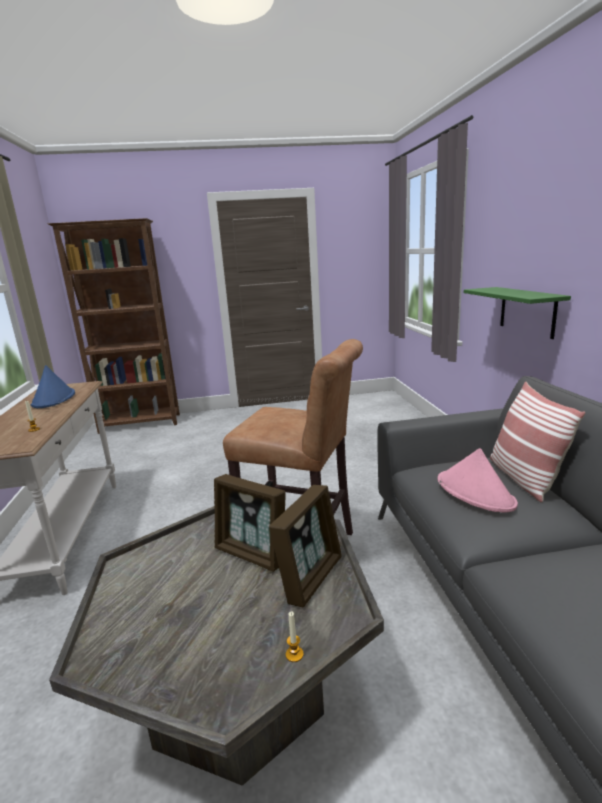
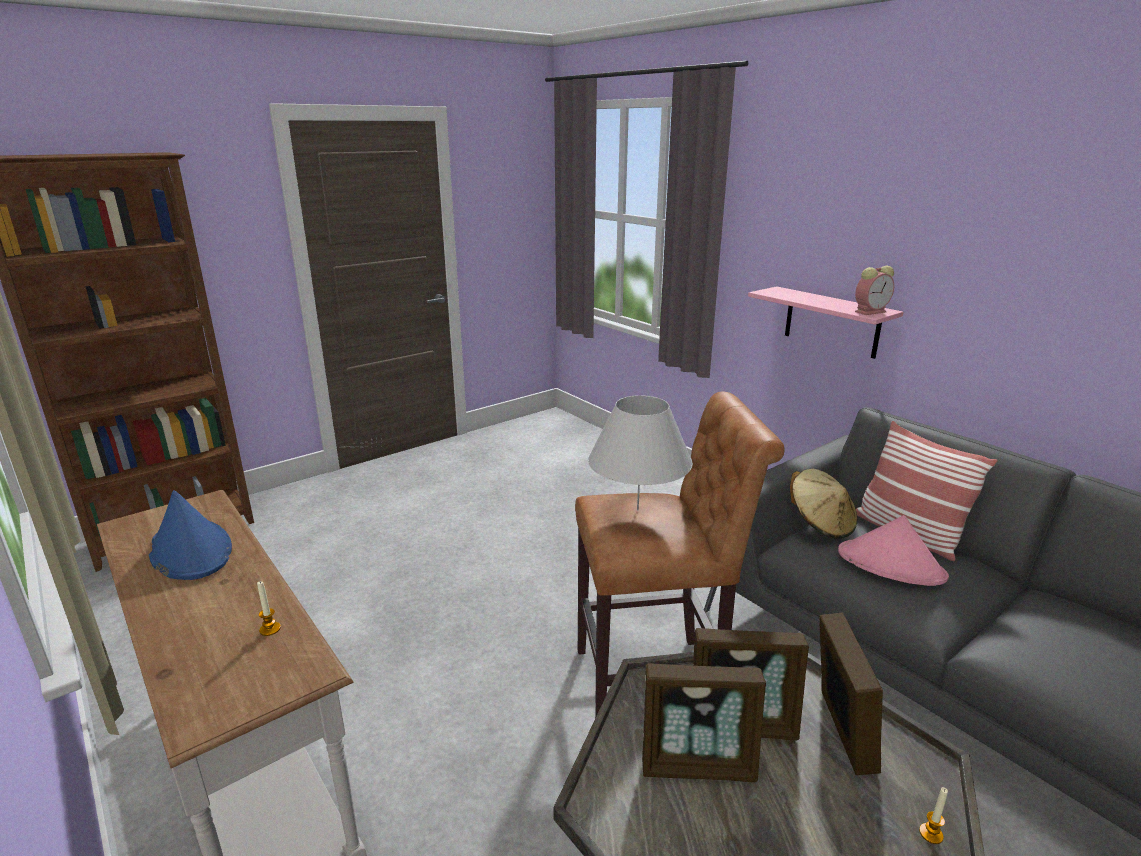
camera: 30 degrees left, 5 degrees up
green shelf [464,287,571,339] -> pink shelf [748,286,904,359]
none -> white table lamp [588,395,693,510]
none -> picture frame [642,663,766,782]
none -> beige hat [790,469,857,539]
none -> alarm clock [855,266,894,315]

